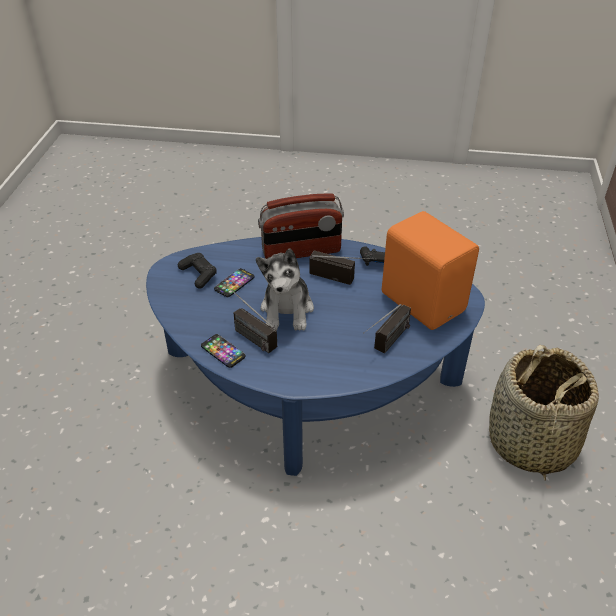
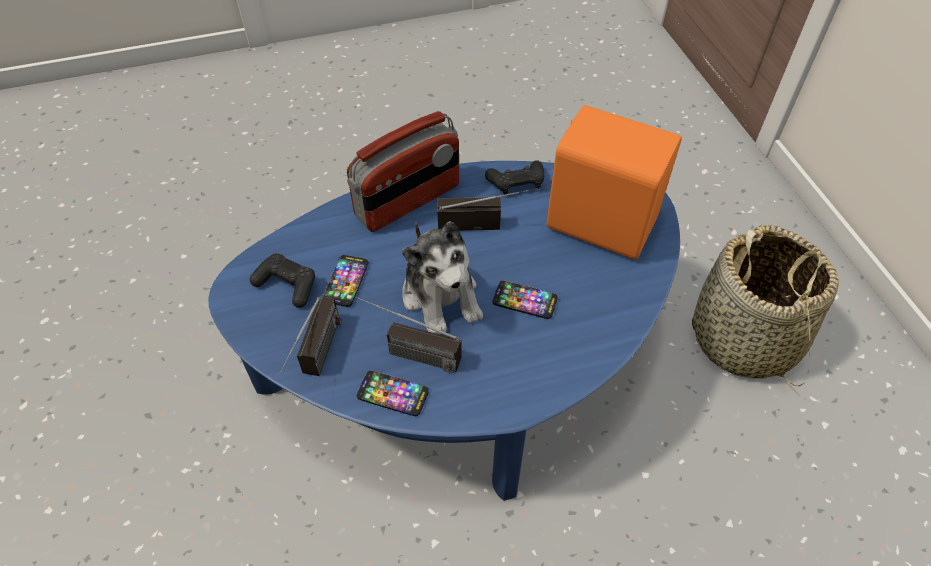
camera: 25 degrees left, 10 degrees up
radio [363,304,411,353] -> radio moved to [278,297,342,376]
none -> phone [493,280,557,319]

